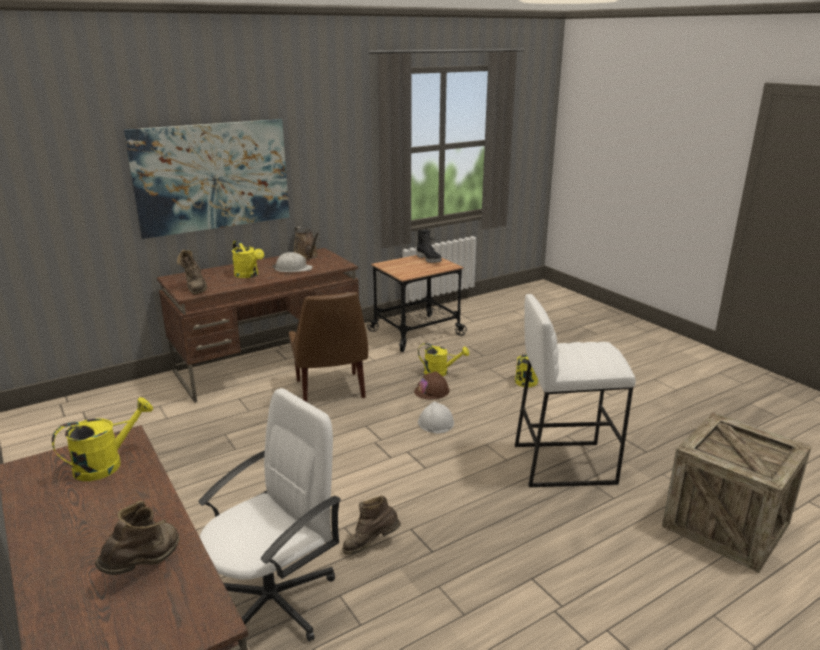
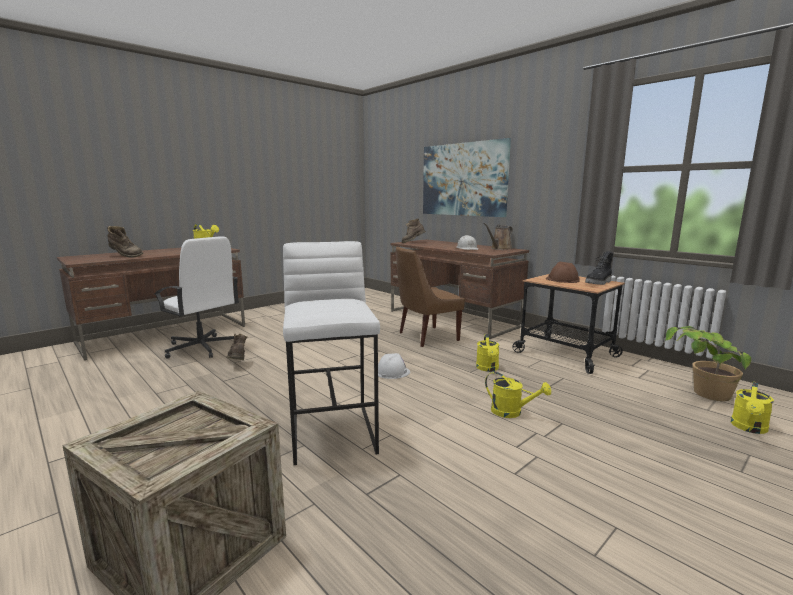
camera: 80 degrees right, 10 degrees down
yellow watering can [232,240,264,278] -> yellow watering can moved to [731,382,774,434]
brown hard hat [414,371,449,399] -> brown hard hat moved to [546,262,580,283]
none -> potted plant [665,326,751,401]

